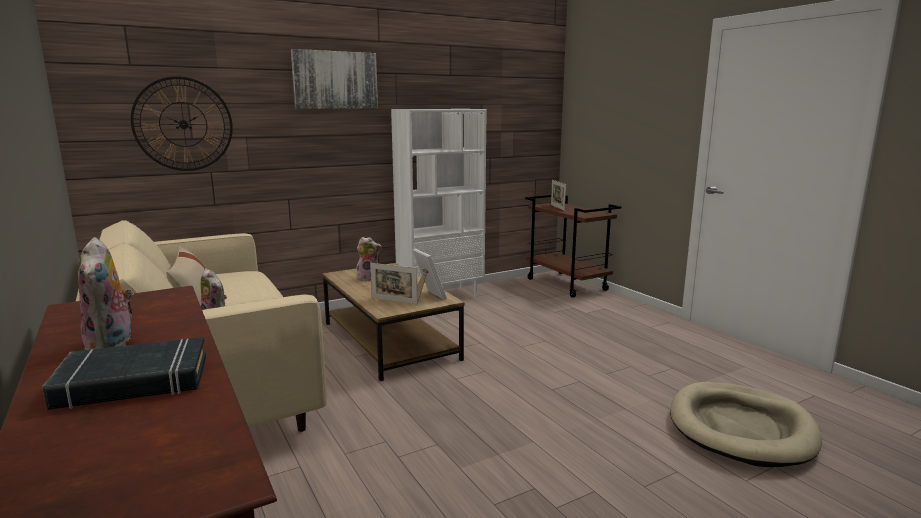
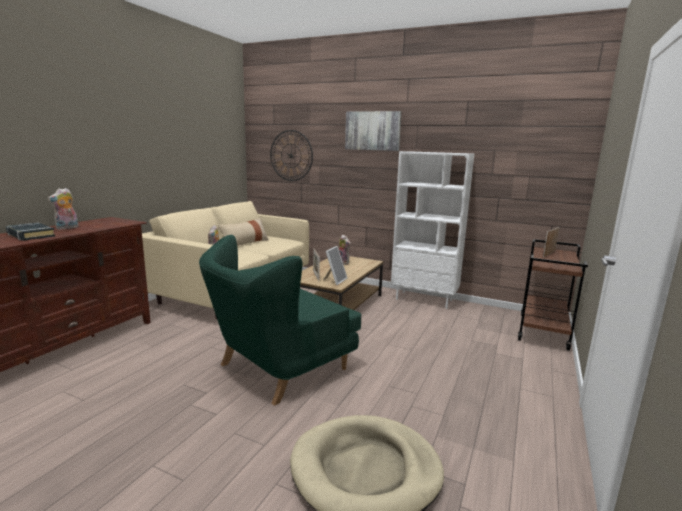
camera: 55 degrees right, 0 degrees up
none -> green armchair [199,235,362,406]

